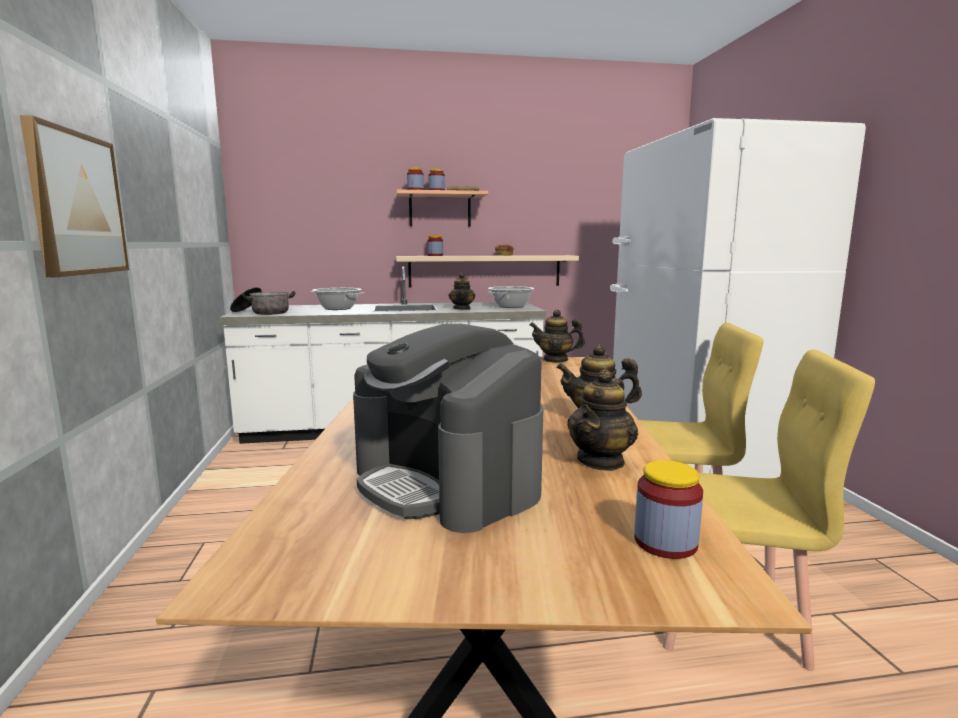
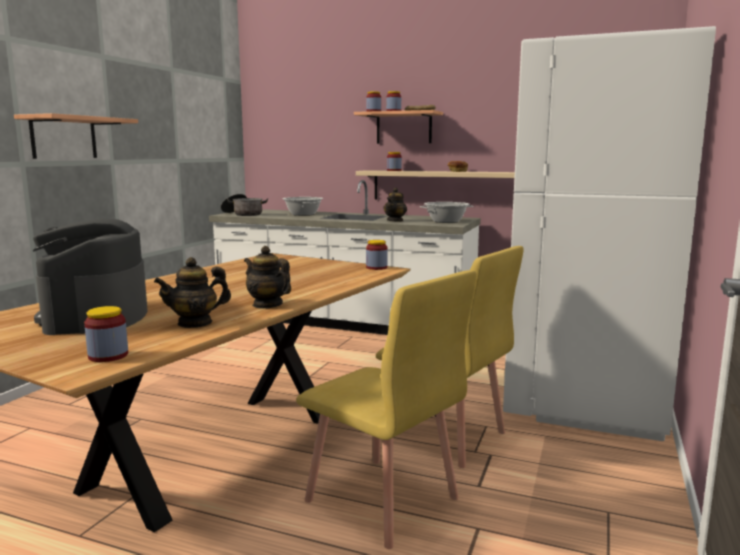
camera: 30 degrees right, 0 degrees up
picture [20,115,129,277] -> shelf [14,113,138,159]
teapot [530,310,585,363] -> jar [366,240,387,270]

